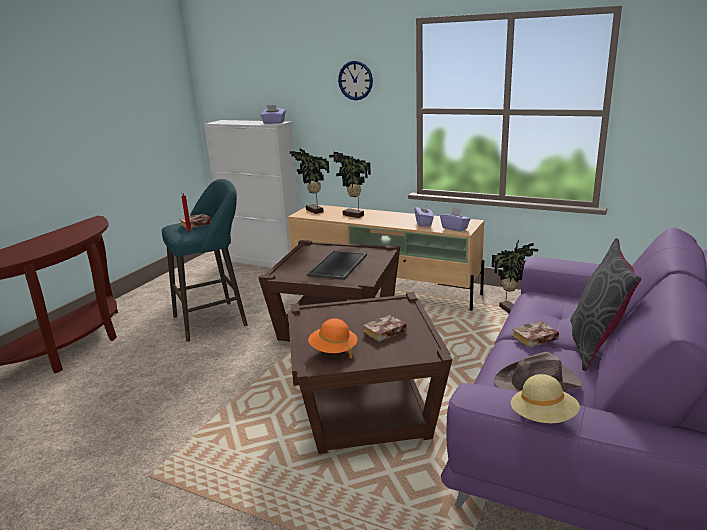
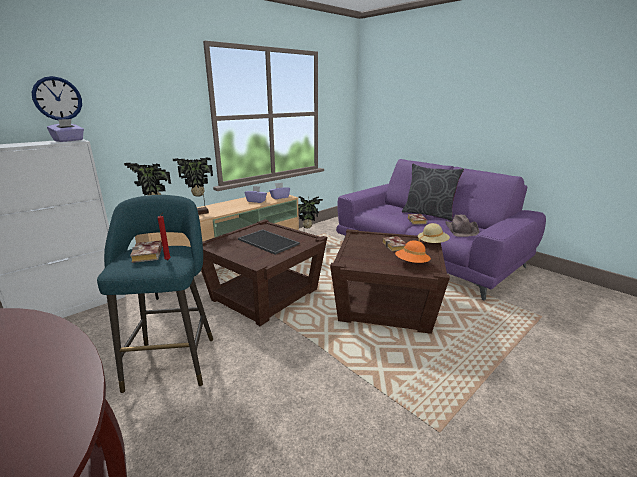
camera: 70 degrees left, 0 degrees up
wall clock [338,61,373,100] -> wall clock moved to [32,76,82,120]
beige hat [511,374,580,423] -> beige hat moved to [418,223,450,243]

